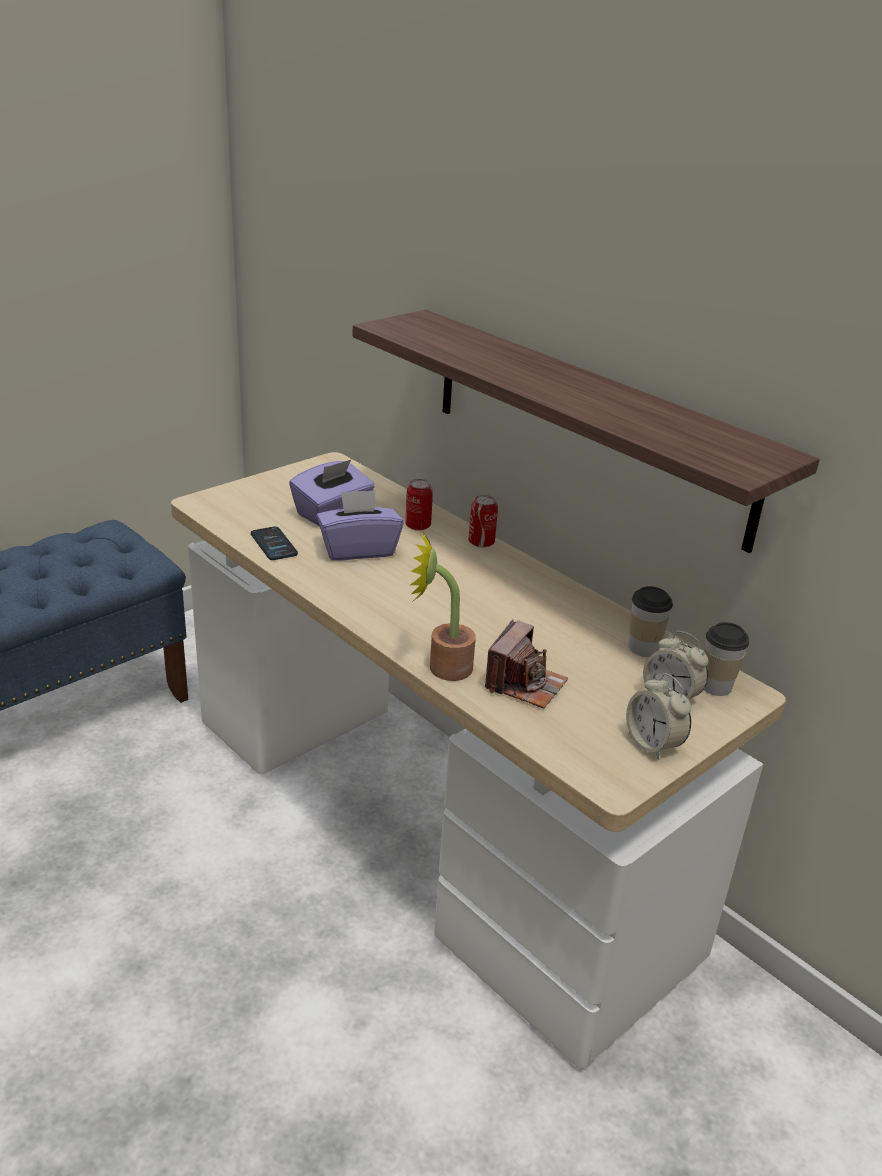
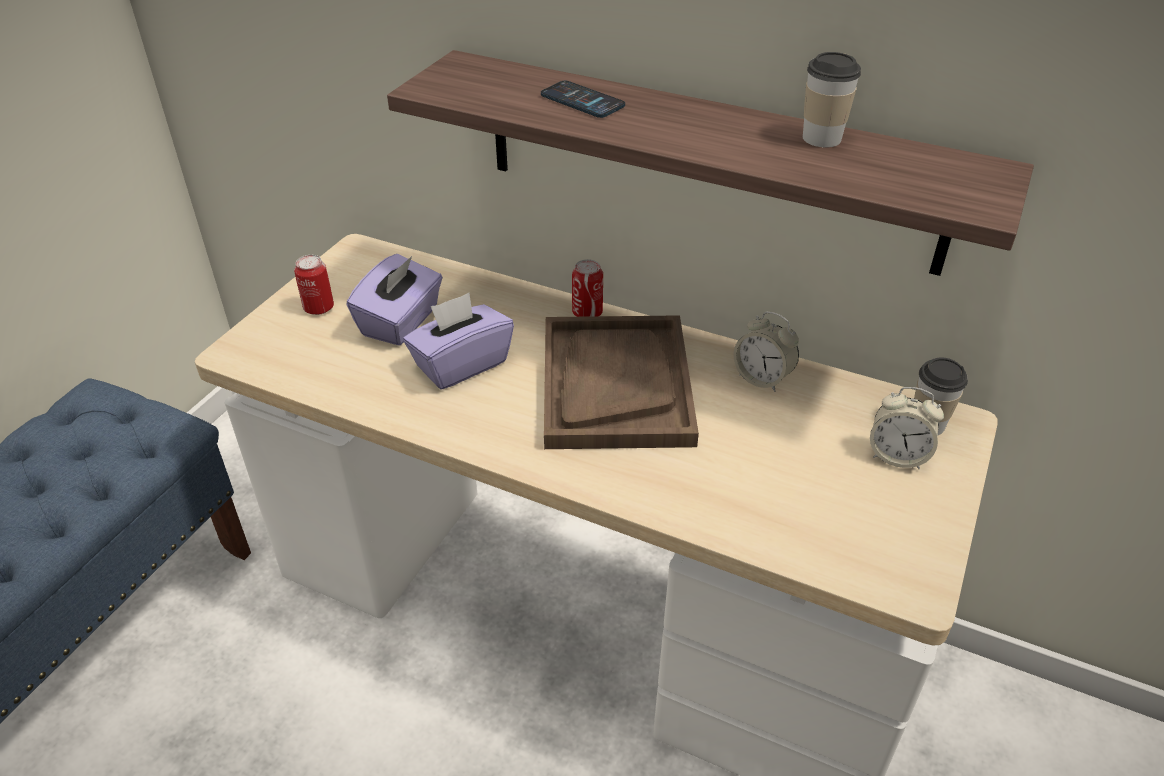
camera: 20 degrees left, 10 degrees up
phone [251,526,298,560] -> phone moved to [541,81,625,118]
can [405,479,433,531] -> can moved to [294,255,334,315]
potted plant [410,531,476,681] -> none
camera [485,619,568,709] -> none
alarm clock [626,673,691,760] -> alarm clock moved to [734,311,799,392]
cup [629,586,673,657] -> cup moved to [803,52,861,147]
none -> brown tray [544,315,699,449]

